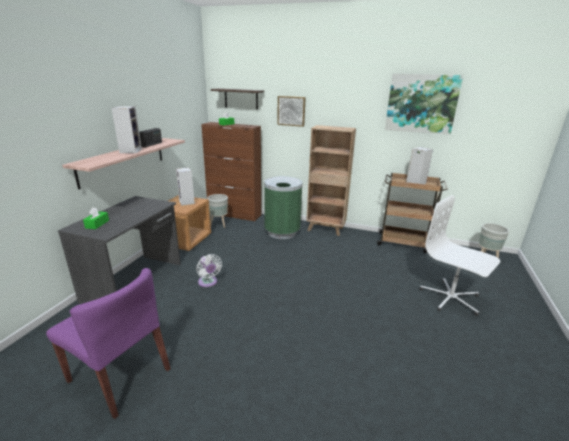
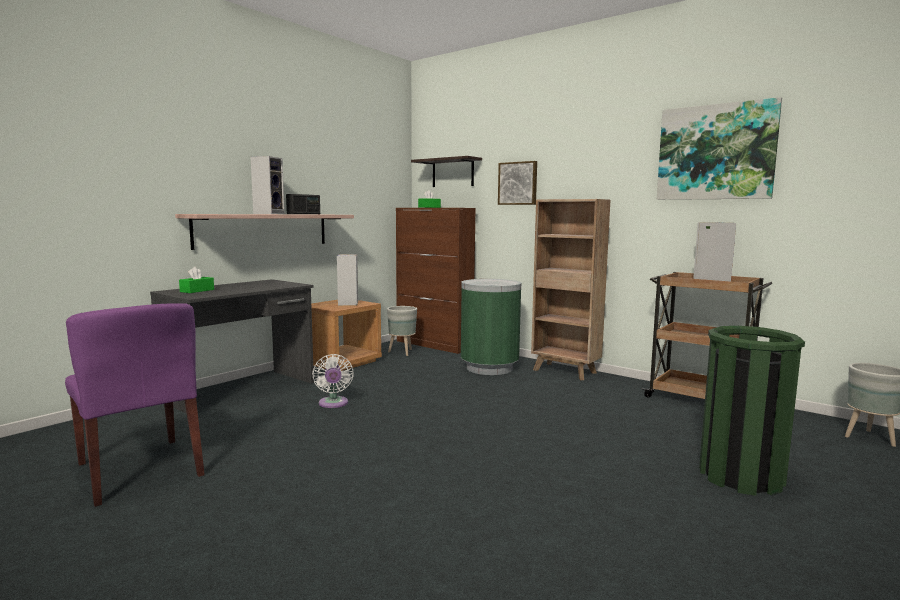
camera: 20 degrees right, 15 degrees down
white office chair [420,195,500,316] -> green trash can [699,326,805,496]

